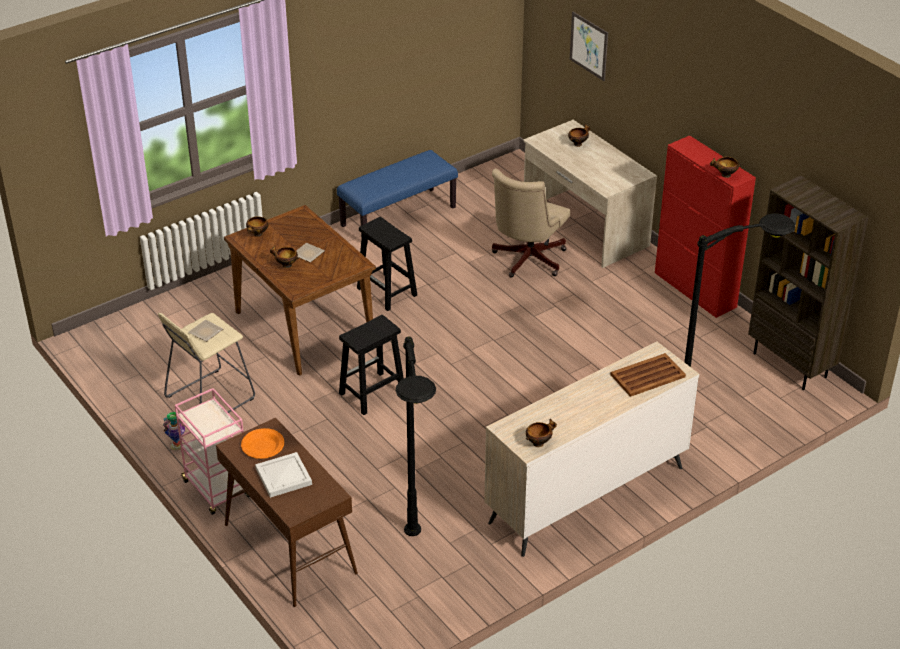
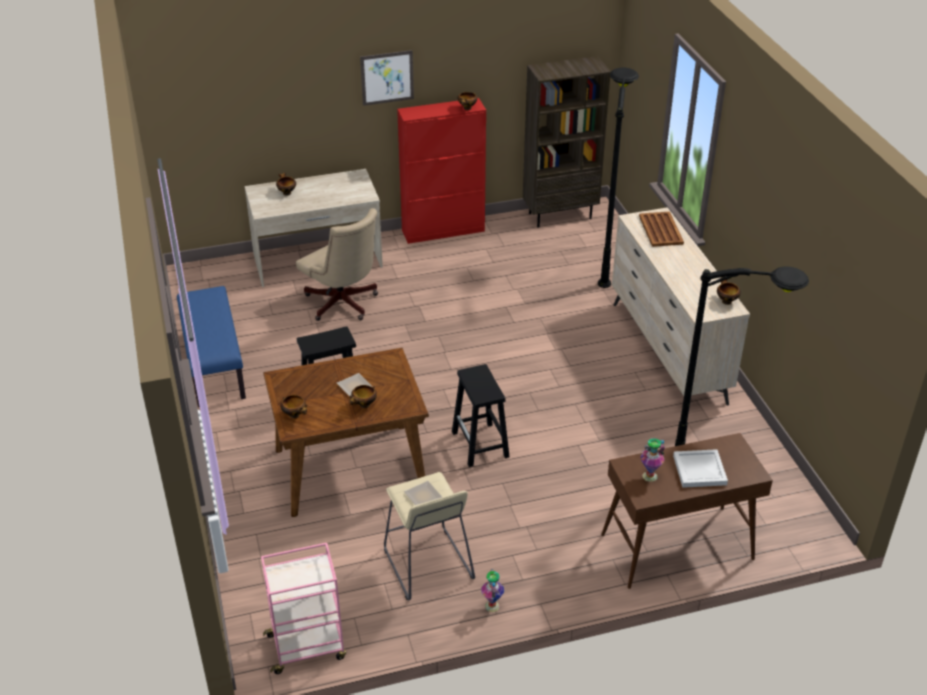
camera: 70 degrees left, 0 degrees up
pink cart [175,388,250,515] -> pink cart moved to [261,543,346,674]
orange plate [241,428,284,459] -> vase [640,438,665,482]
picture [570,12,608,81] -> picture moved to [360,50,414,106]

